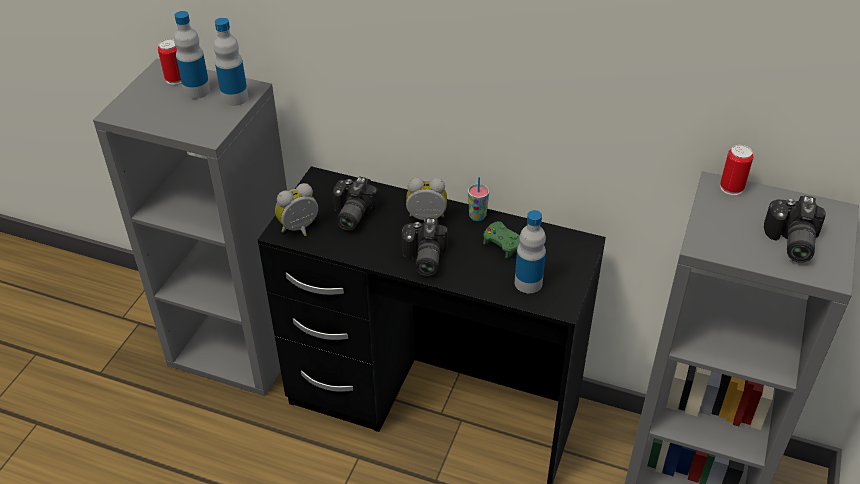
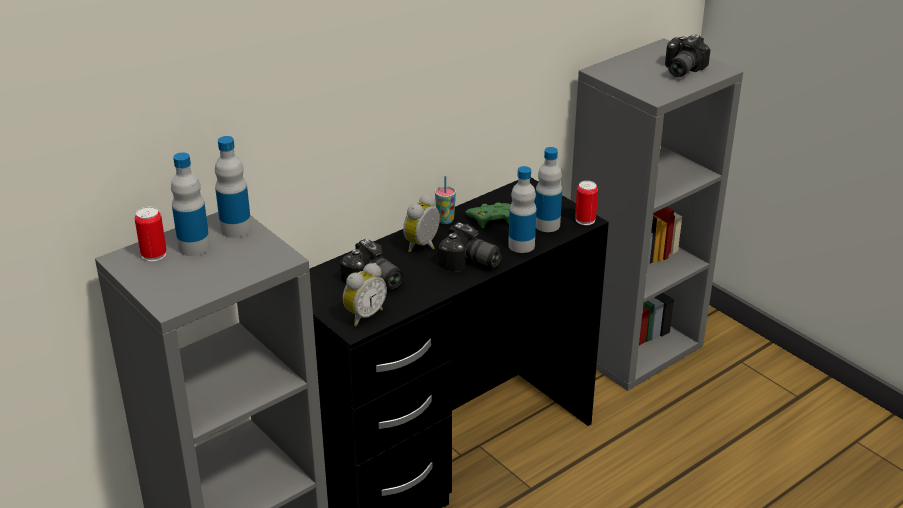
camera: 60 degrees left, 10 degrees down
alarm clock [275,183,318,236] -> alarm clock turned 135 degrees counterclockwise [343,263,387,326]
can [720,145,753,196] -> can moved to [575,181,598,225]
camera [764,196,825,263] -> camera turned 75 degrees clockwise [665,34,710,77]
none -> bottle [508,166,537,253]

